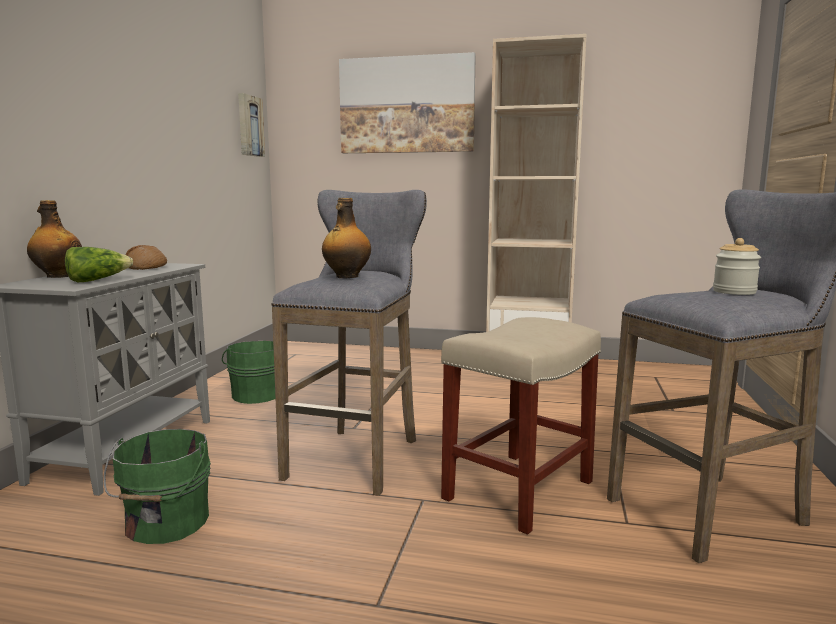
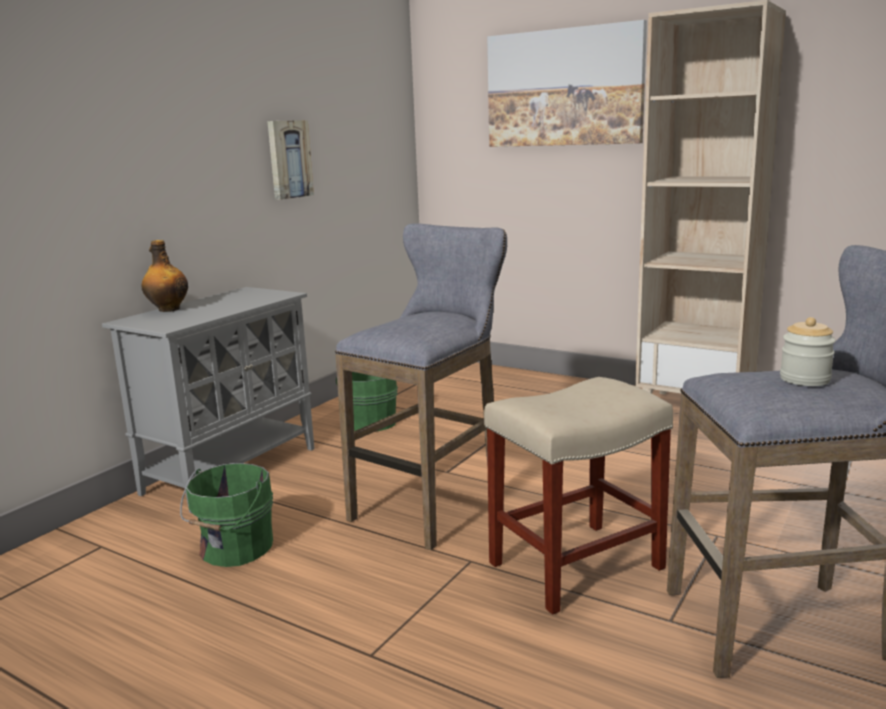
camera: 20 degrees right, 5 degrees up
lettuce [65,247,133,282] -> none
bread [126,245,167,270] -> none
picture [238,93,265,157] -> picture moved to [267,120,314,200]
bottle [322,198,371,278] -> none

